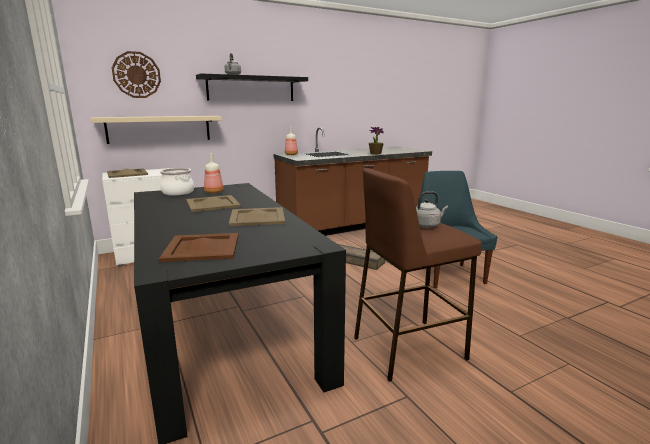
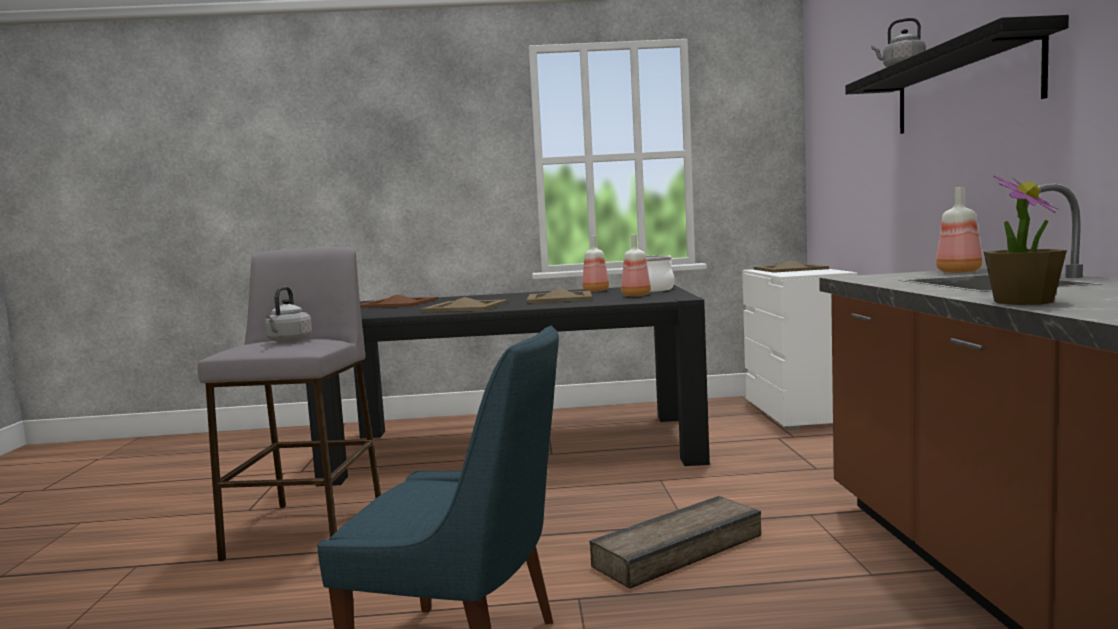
camera: 115 degrees right, 10 degrees down
beige shelf [91,116,222,144] -> none
wall clock [112,51,161,98] -> none
brown stool [354,168,482,382] -> grey stool [198,247,381,561]
none -> bottle [582,236,609,292]

